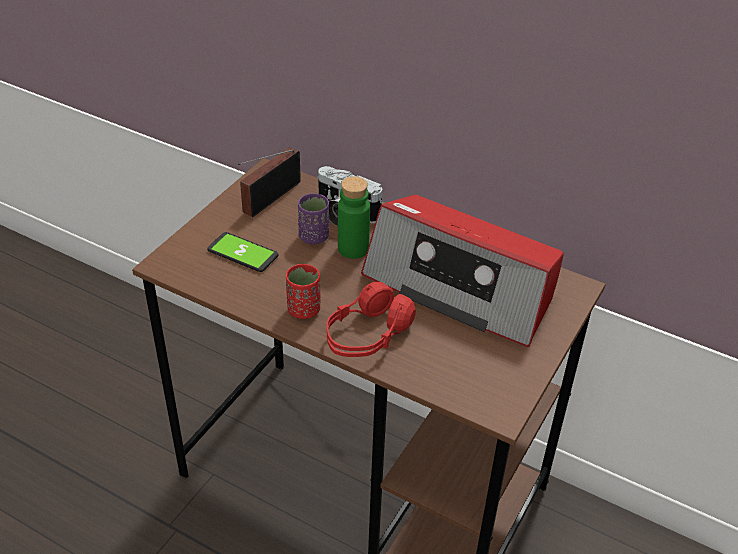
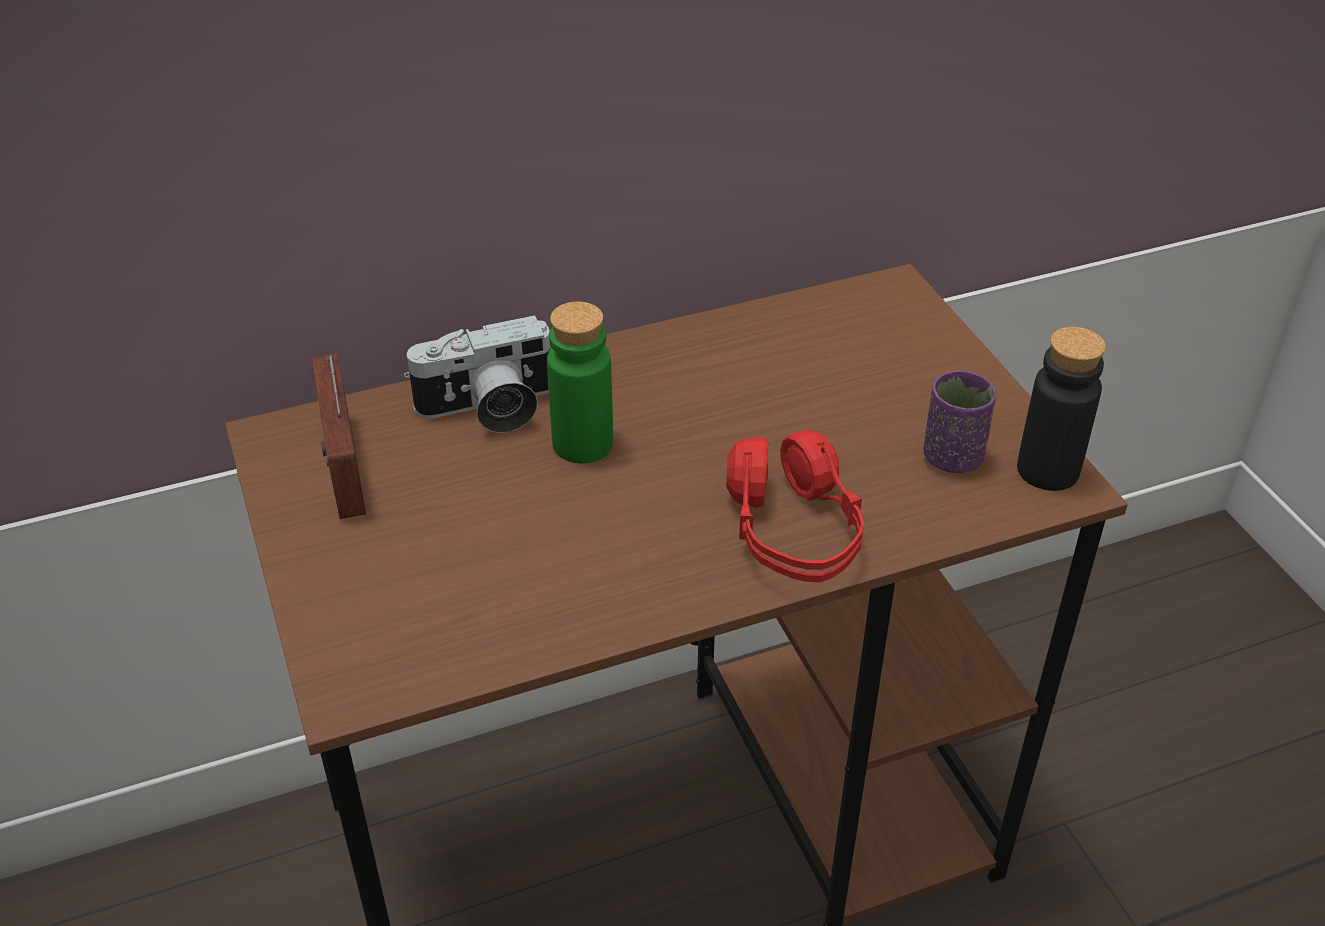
camera: 50 degrees left, 0 degrees up
phone [207,232,279,272] -> none
red cup [286,264,321,319] -> none
purple cup [298,193,329,244] -> purple cup moved to [924,371,996,473]
radio [361,195,564,347] -> none
none -> black bottle [1017,327,1106,491]

